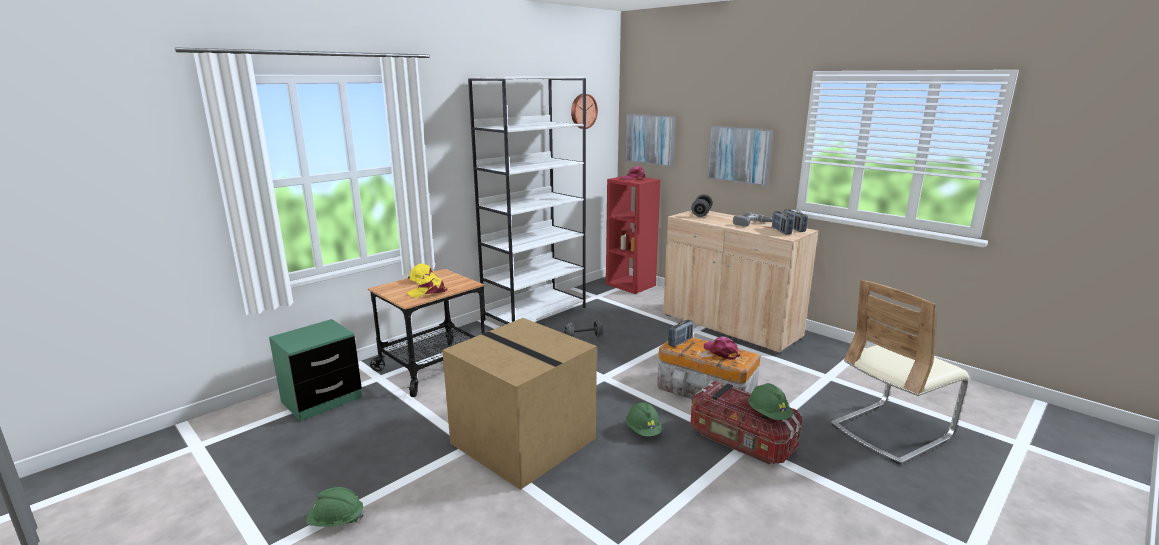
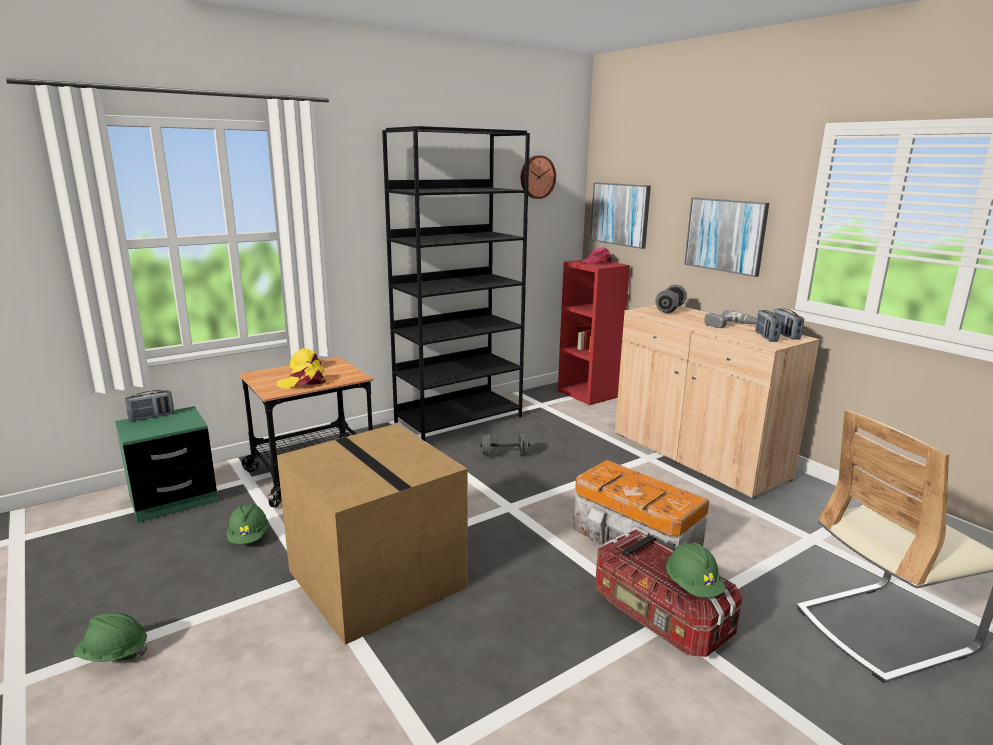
camera: 10 degrees right, 0 degrees up
white bookcase [468,77,586,324] -> black bookcase [382,126,530,441]
green hard hat [626,402,663,437] -> green hard hat moved to [227,504,269,544]
radio [668,320,694,347] -> radio moved to [125,390,174,421]
pink cap [703,336,740,360] -> none

